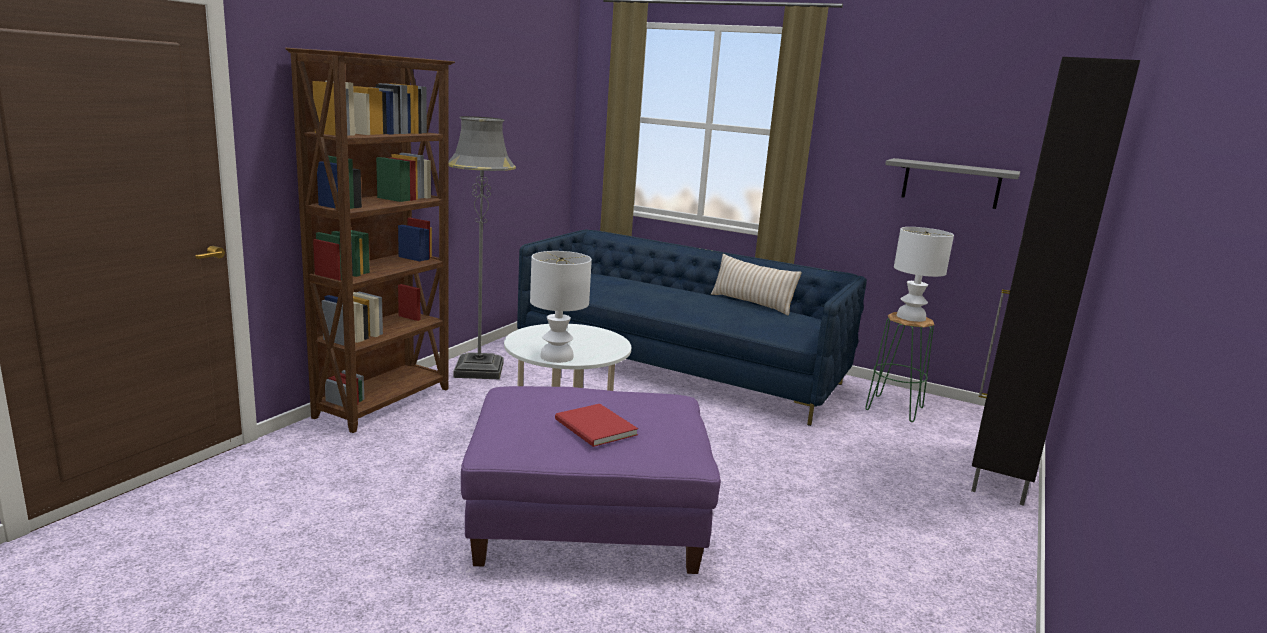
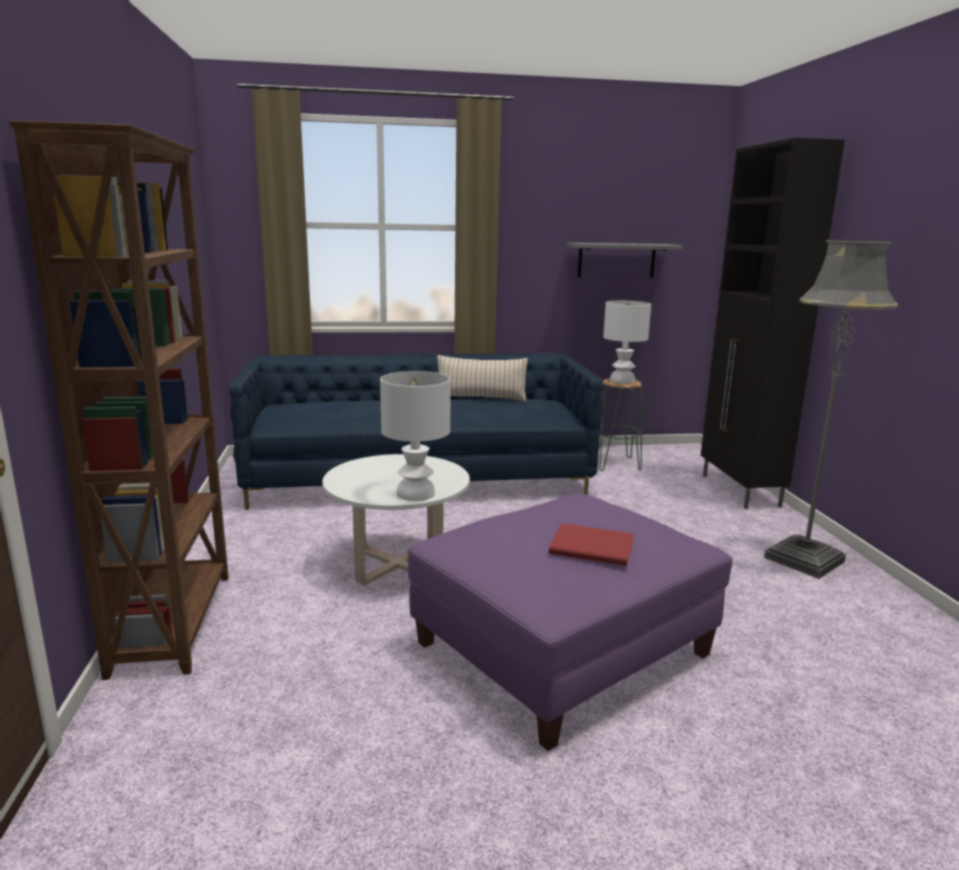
camera: 35 degrees left, 0 degrees up
grey floor lamp [448,116,516,380] -> grey floor lamp moved to [764,240,899,579]

